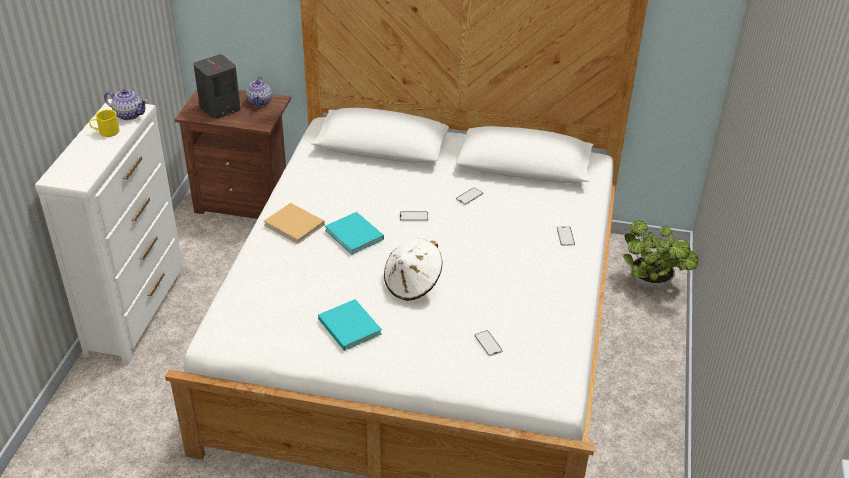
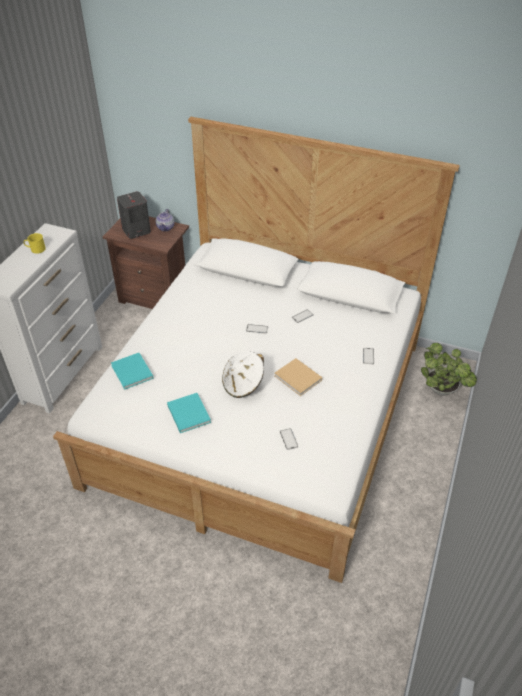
camera: 10 degrees right, 5 degrees up
teapot [104,89,148,120] -> none
beige book [264,203,325,244] -> beige book moved to [274,358,322,396]
turquoise book [325,212,384,255] -> turquoise book moved to [111,353,154,390]

